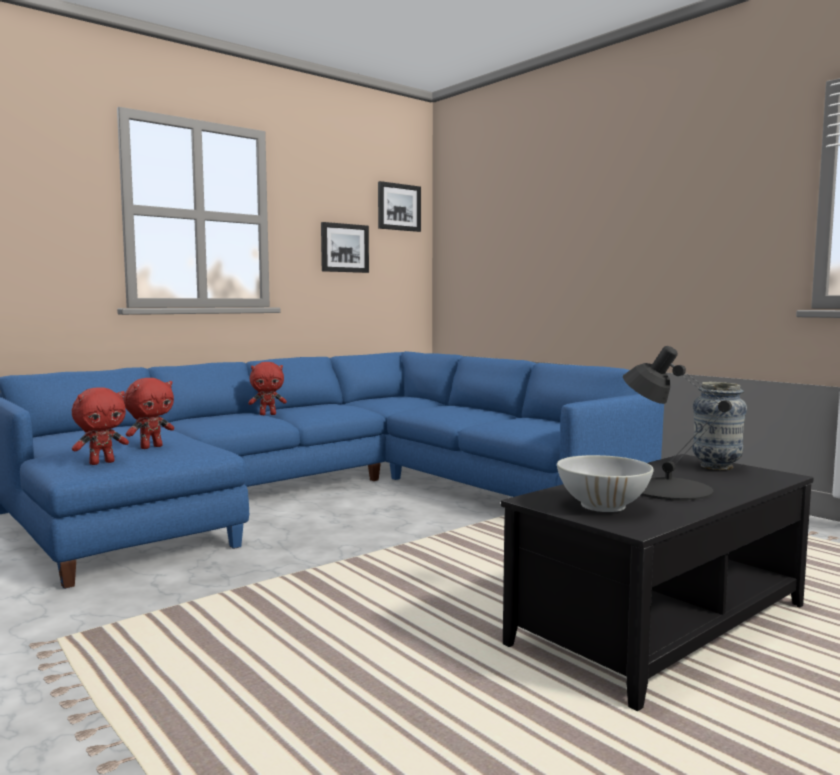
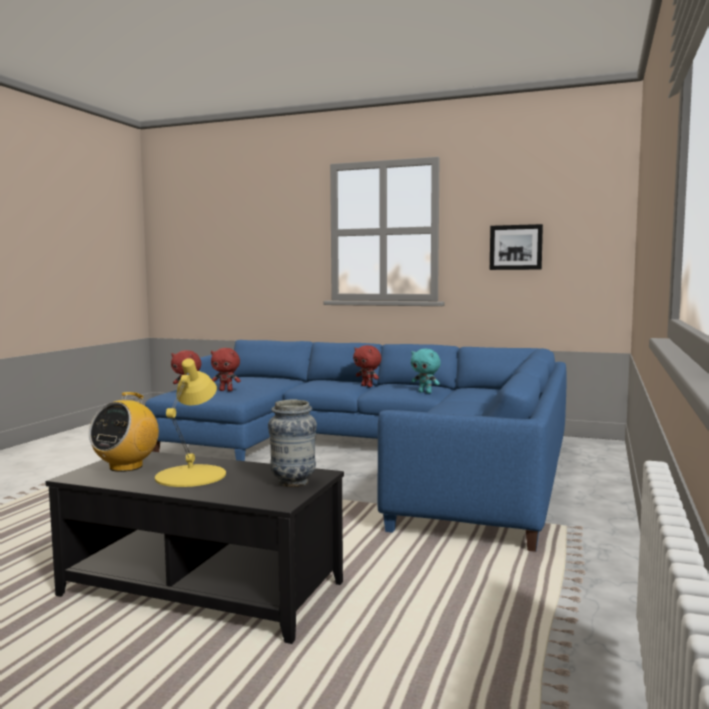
camera: 60 degrees right, 0 degrees up
picture [378,181,421,232] -> none
white bowl [557,455,654,512] -> radio [89,392,159,472]
black table lamp [623,346,732,501] -> yellow table lamp [155,358,226,487]
none -> turquoise plush toy [411,349,441,393]

